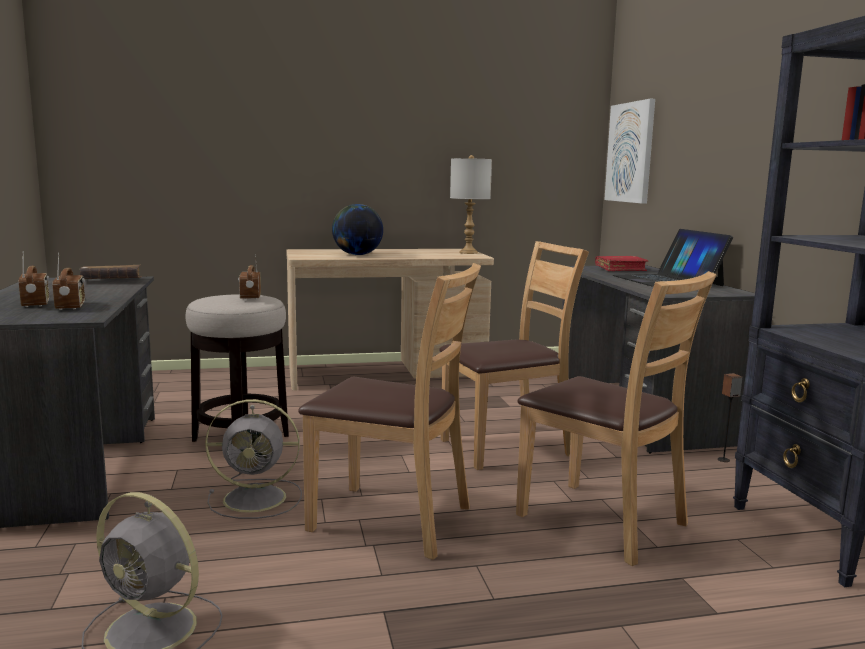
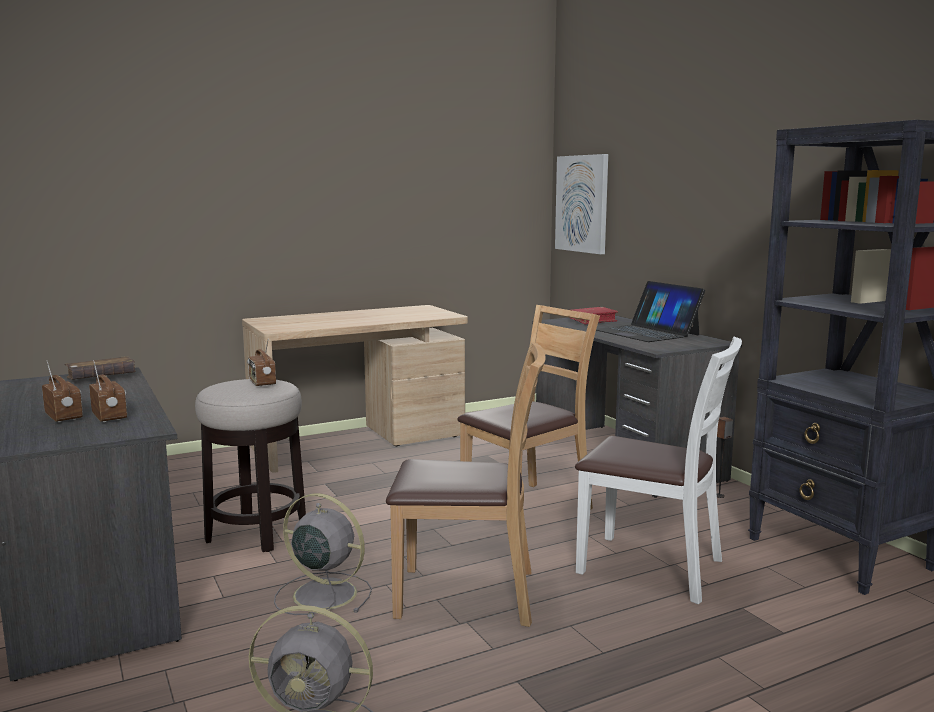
camera: 15 degrees left, 0 degrees up
grey fan [205,399,302,519] -> grey fan turned 135 degrees counterclockwise [274,493,372,615]
globe [332,204,383,255] -> none
grey table lamp [450,155,492,254] -> none
brown chair [516,271,717,566] -> white chair [575,337,742,604]

